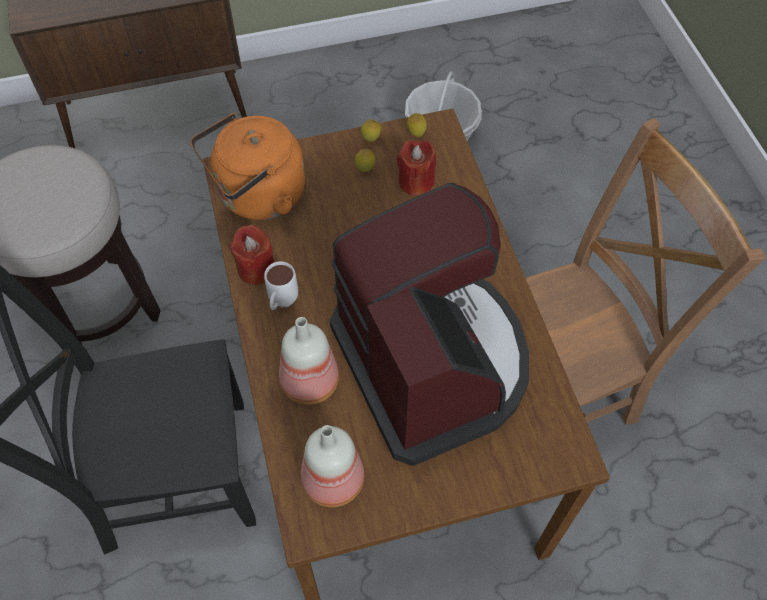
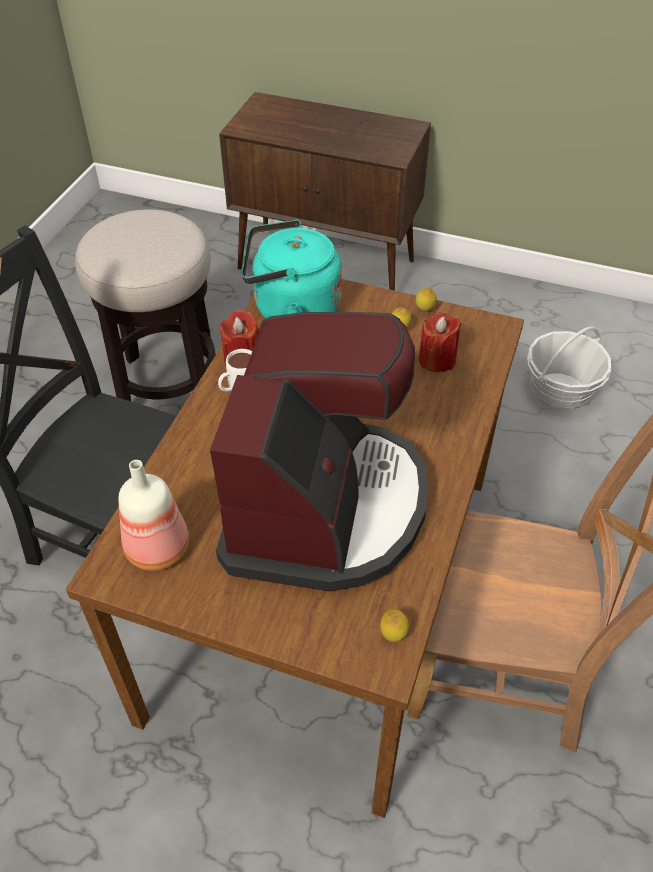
camera: 35 degrees right, 10 degrees down
orange kettle [191,113,305,220] -> turquoise kettle [242,220,342,318]
bottle [279,317,339,405] -> none
lemon [407,113,427,137] -> lemon moved to [380,610,409,642]

